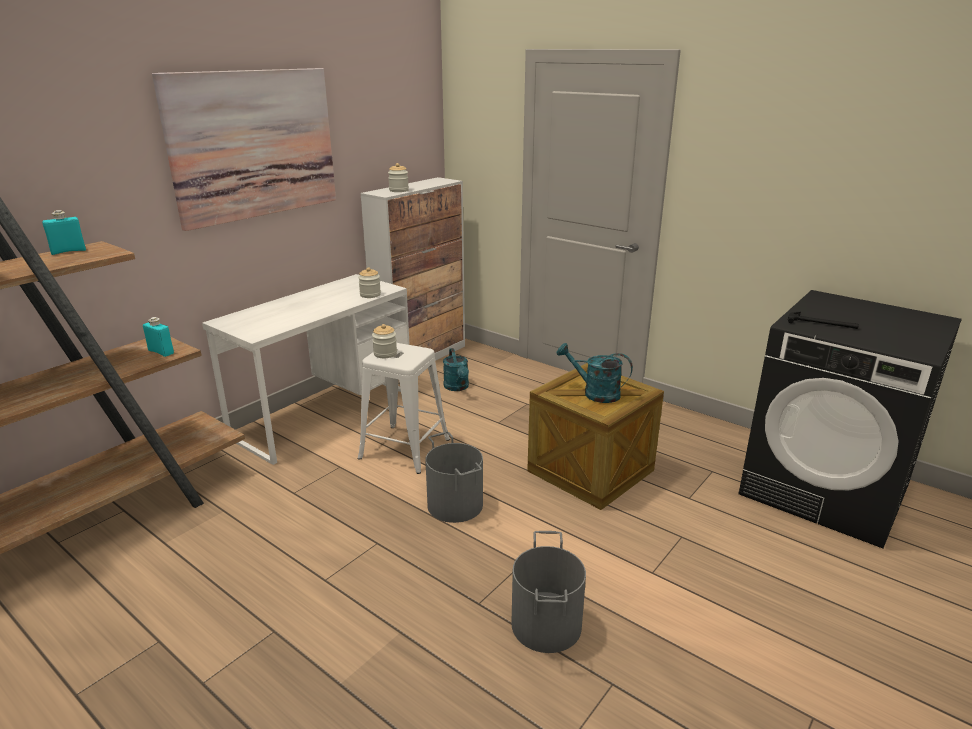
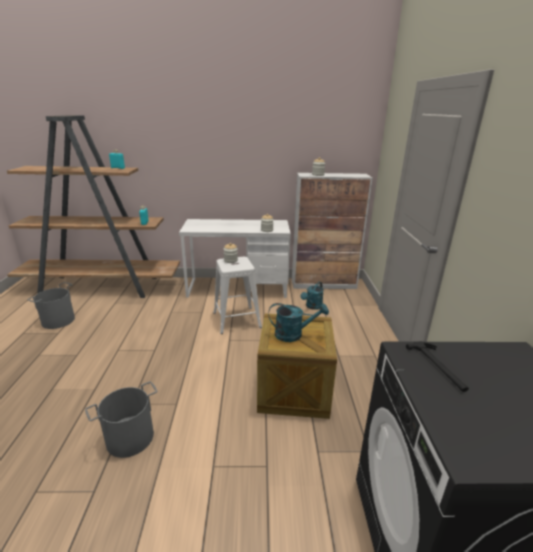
camera: 50 degrees right, 0 degrees up
picture [152,68,336,231] -> none
grey bucket [425,432,483,523] -> grey bucket moved to [27,282,75,329]
turquoise watering can [556,343,633,403] -> turquoise watering can turned 105 degrees clockwise [268,303,329,342]

